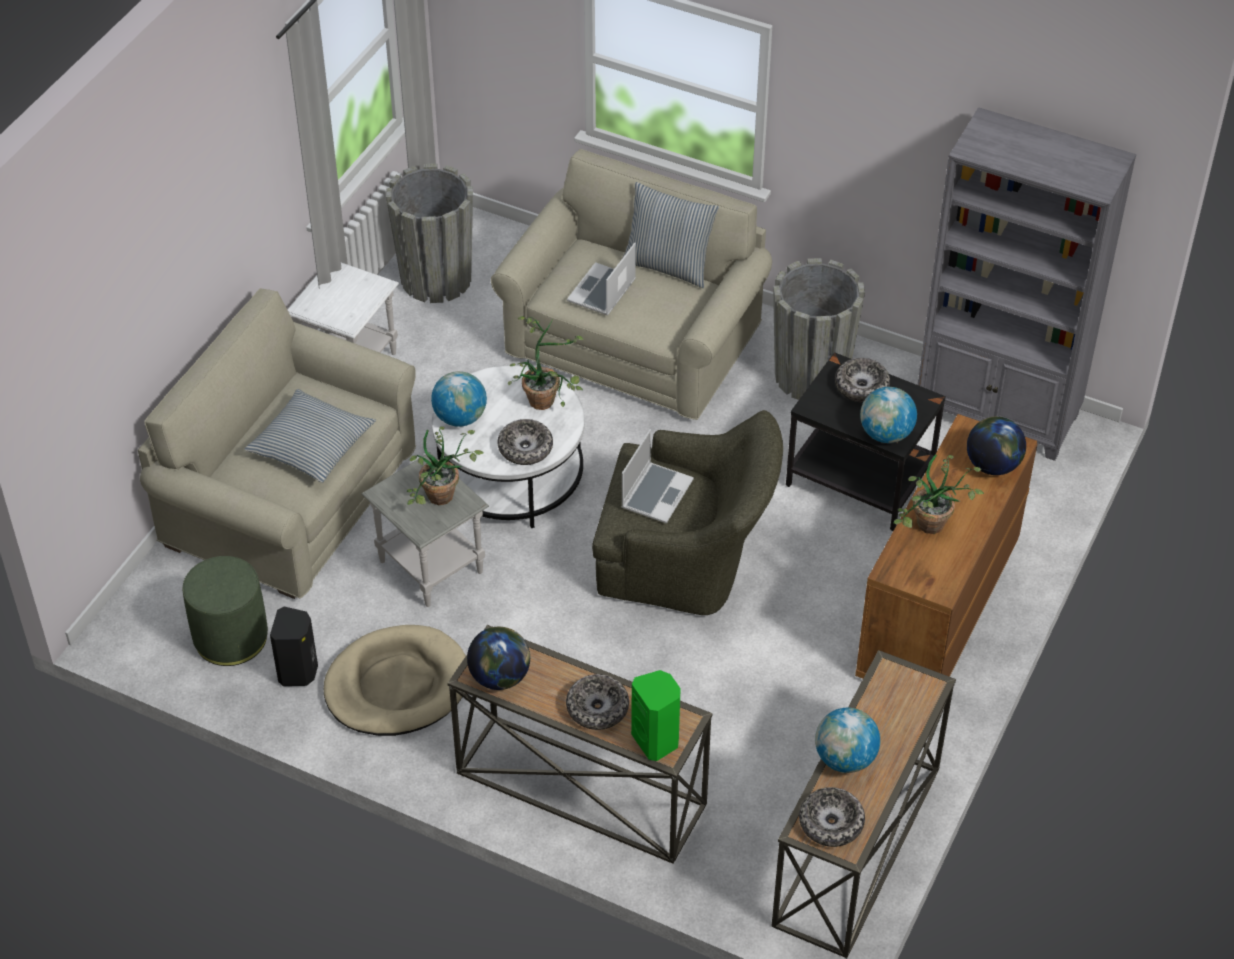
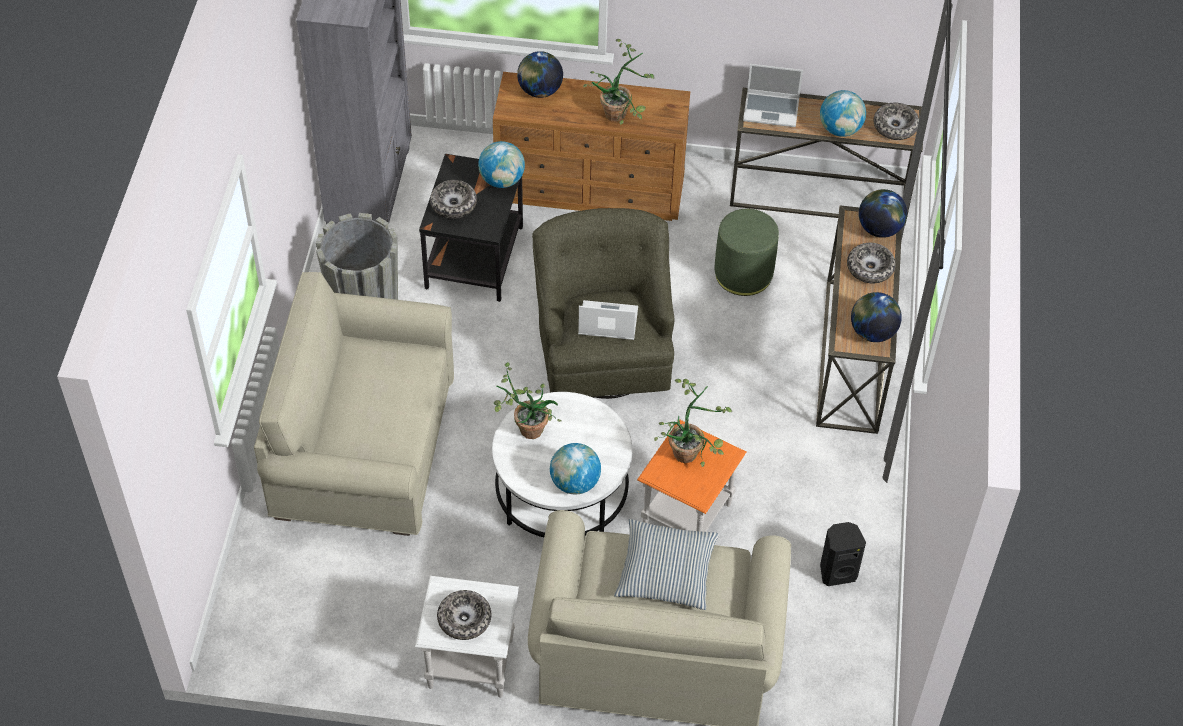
camera: 110 degrees left, 5 degrees up
green ottoman [183,556,268,666] -> green ottoman moved to [714,209,779,296]
beige dog bed [324,625,466,736] -> none
grey side table [361,452,489,607] -> orange side table [637,419,746,532]
grey planter [386,163,473,303] -> none
bowl [498,419,553,465] -> bowl moved to [437,590,491,640]
laptop [567,243,636,316] -> laptop moved to [743,64,803,127]
pillow [623,182,719,288] -> none
green speaker [631,670,681,761] -> globe [859,189,907,238]

